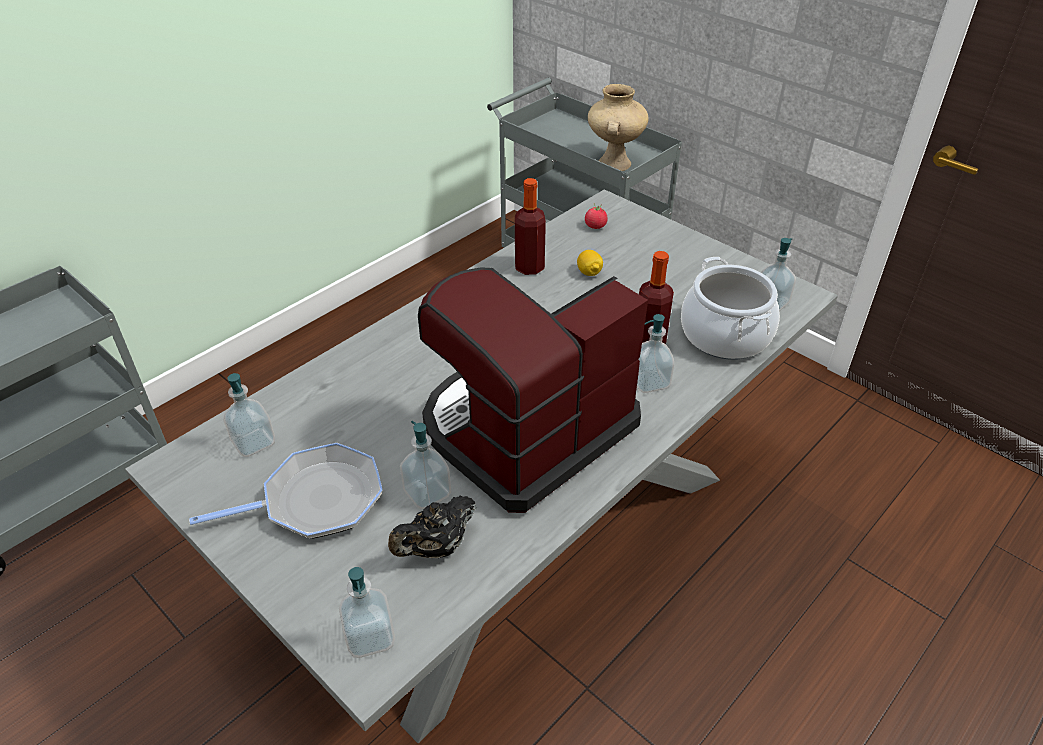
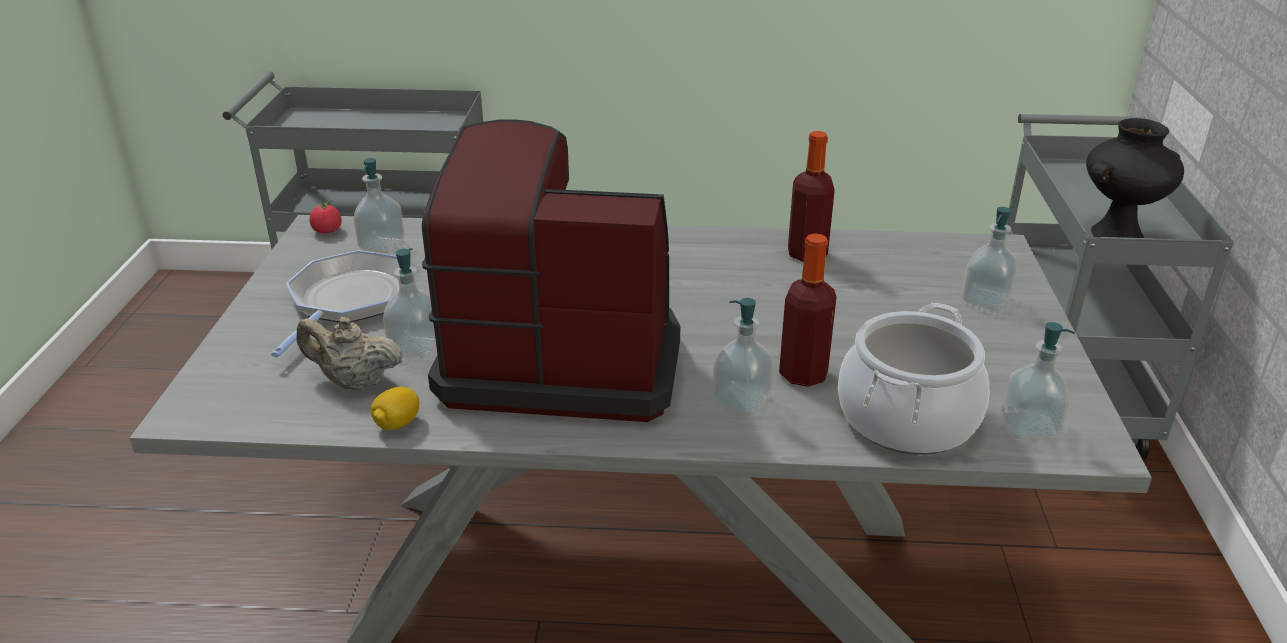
camera: 50 degrees right, 10 degrees down
frying pan [189,443,382,538] -> frying pan turned 105 degrees counterclockwise [271,250,399,357]
soap dispenser [339,567,395,658] -> soap dispenser moved to [962,207,1018,310]
black teapot [388,496,477,558] -> beige teapot [297,317,403,391]
lemon [577,250,603,276] -> lemon moved to [371,387,419,430]
tomato [585,204,608,229] -> tomato moved to [309,200,342,234]
beige vase [588,84,649,171] -> black vase [1086,118,1184,238]

